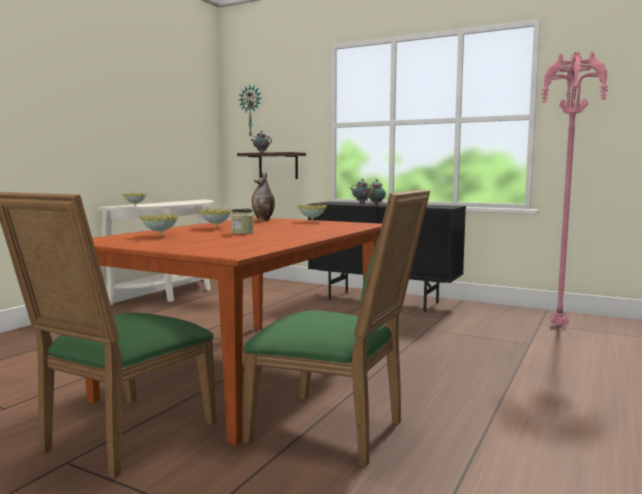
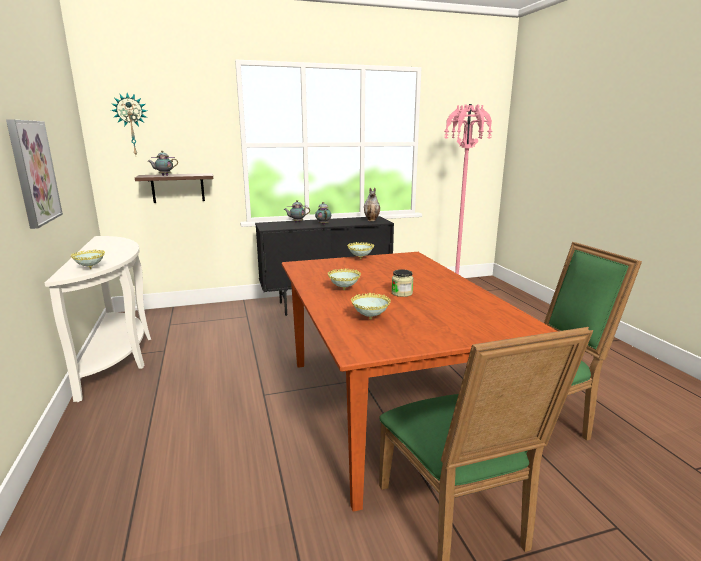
camera: 45 degrees left, 10 degrees up
vase [252,172,275,221] -> vase moved to [364,188,380,221]
none -> picture [6,119,63,229]

